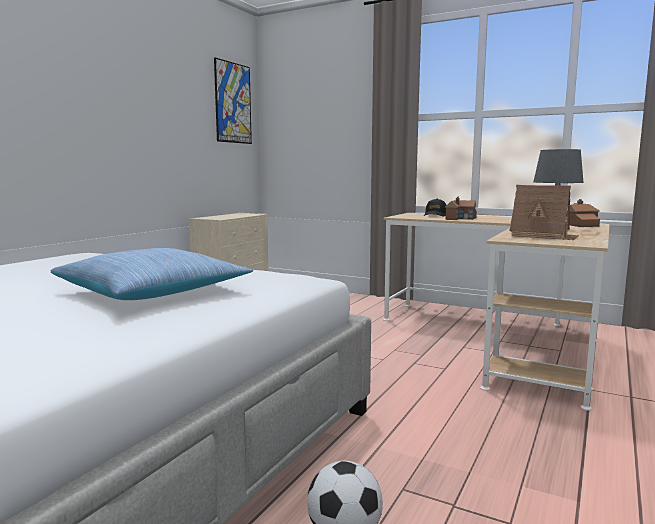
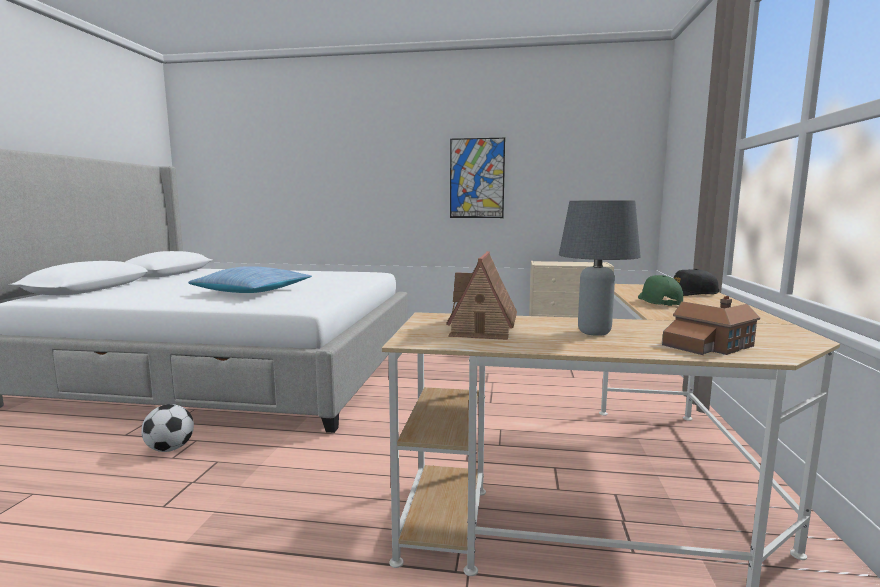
camera: 70 degrees right, 0 degrees up
picture [214,57,252,144] -> picture moved to [450,138,505,218]
toy house [445,197,477,220] -> green cap [638,275,683,306]

